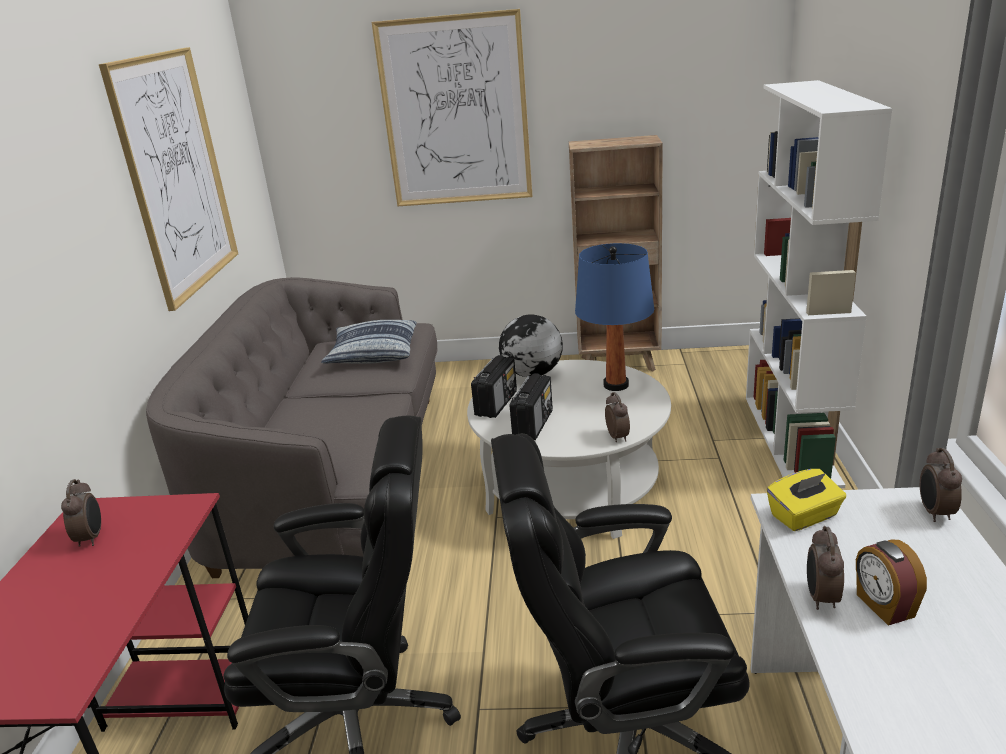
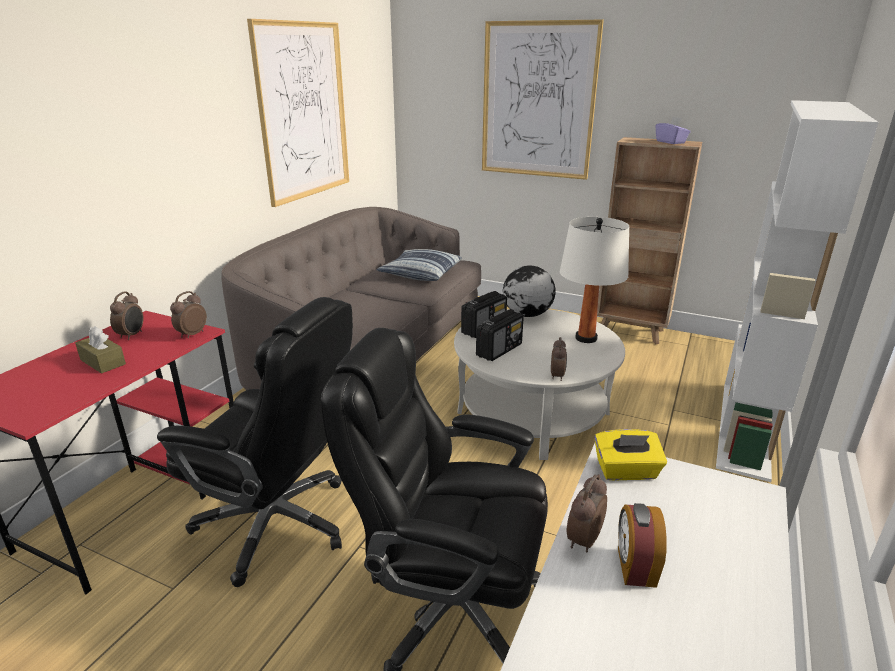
camera: 20 degrees right, 0 degrees up
blue table lamp [575,243,654,391] -> white table lamp [560,217,629,343]
alarm clock [920,448,962,522] -> alarm clock moved to [170,291,207,338]
none -> brown tissue box [75,326,126,374]
none -> purple tissue box [656,117,691,144]

